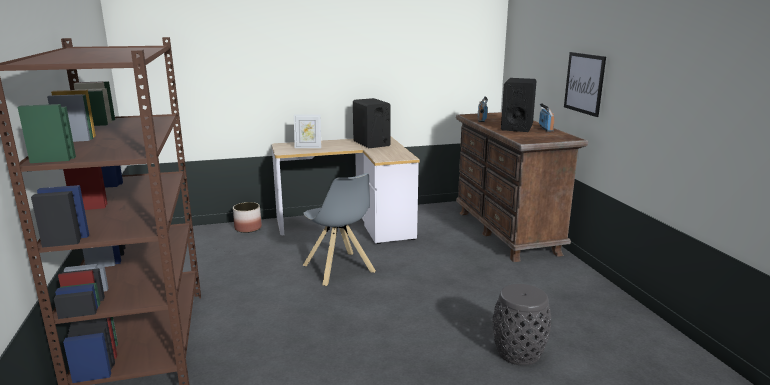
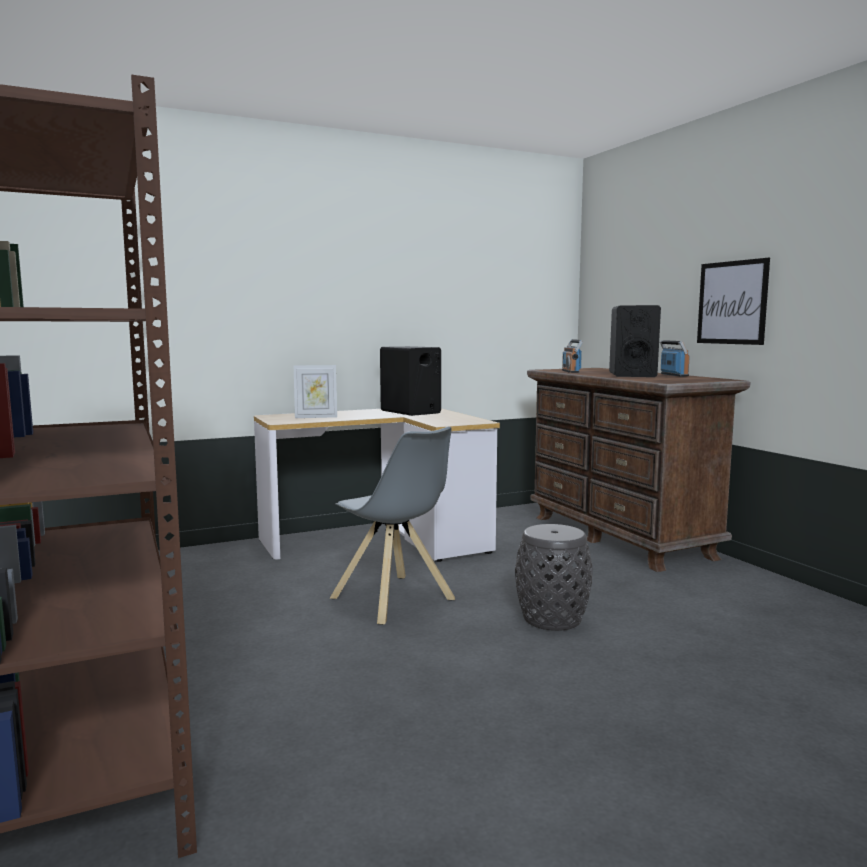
camera: 10 degrees left, 10 degrees down
planter [233,202,262,233] -> none
grey stool [492,284,551,366] -> grey stool moved to [515,524,593,631]

